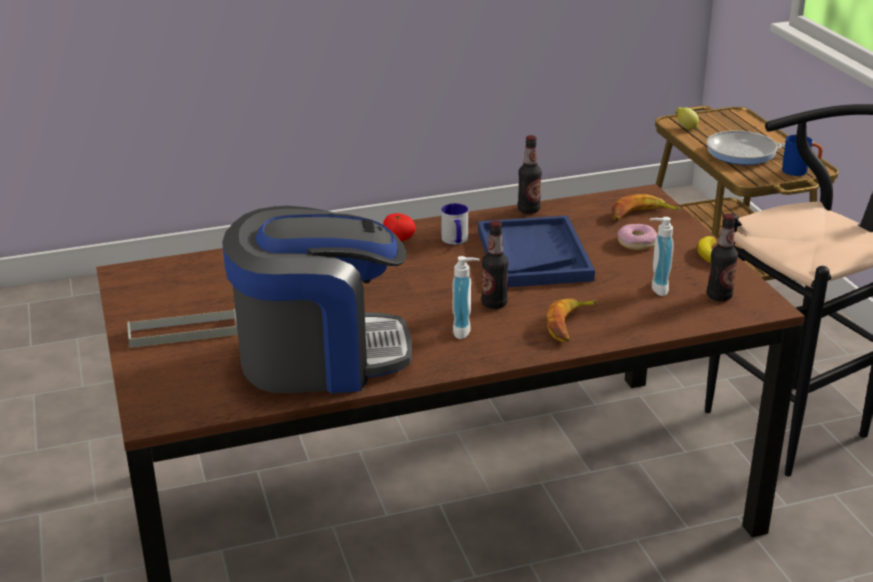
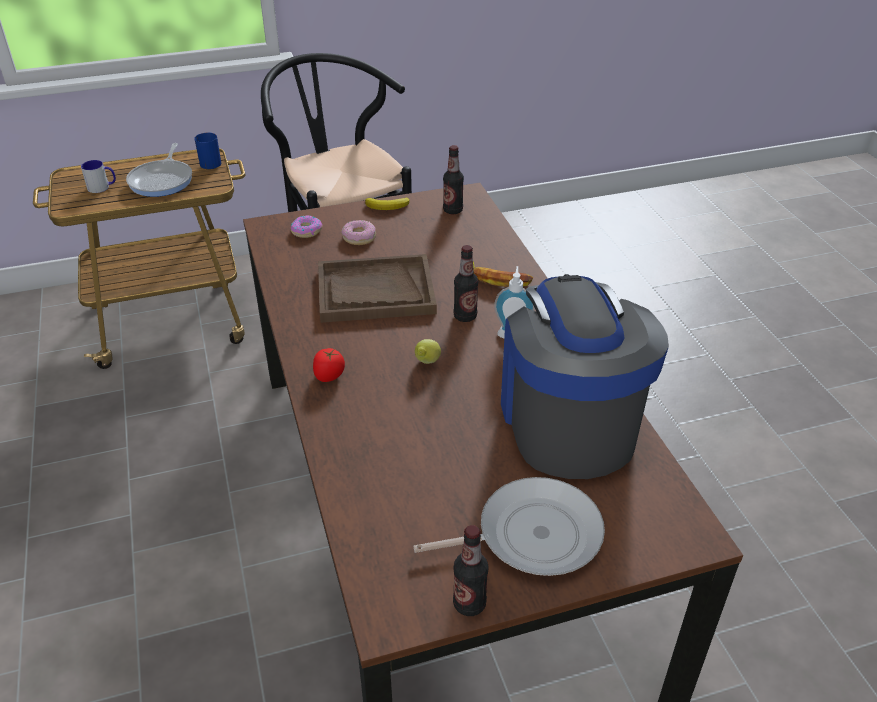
camera: 90 degrees left, 10 degrees up
grey tray [127,309,238,348] -> frying pan [414,477,605,576]
mug [441,203,468,245] -> mug moved to [81,160,116,193]
blue tray [478,215,595,287] -> brown tray [318,254,437,323]
bottle [518,135,542,214] -> bottle moved to [453,525,489,616]
banana [611,194,682,221] -> donut [291,215,323,238]
soap dispenser [650,217,674,296] -> none
lemon [676,107,699,130] -> lemon moved to [415,339,441,364]

